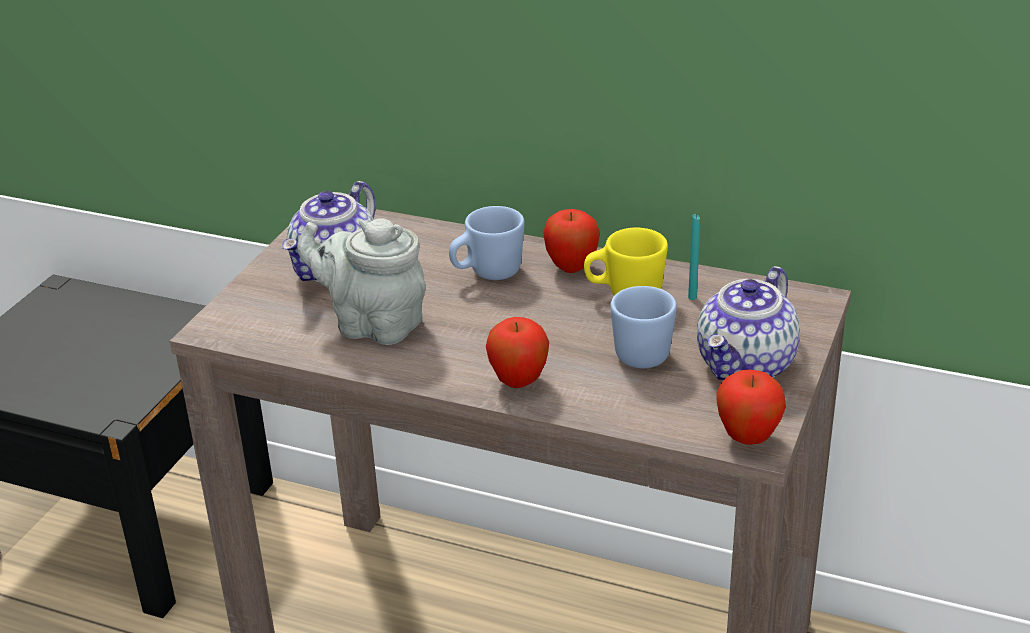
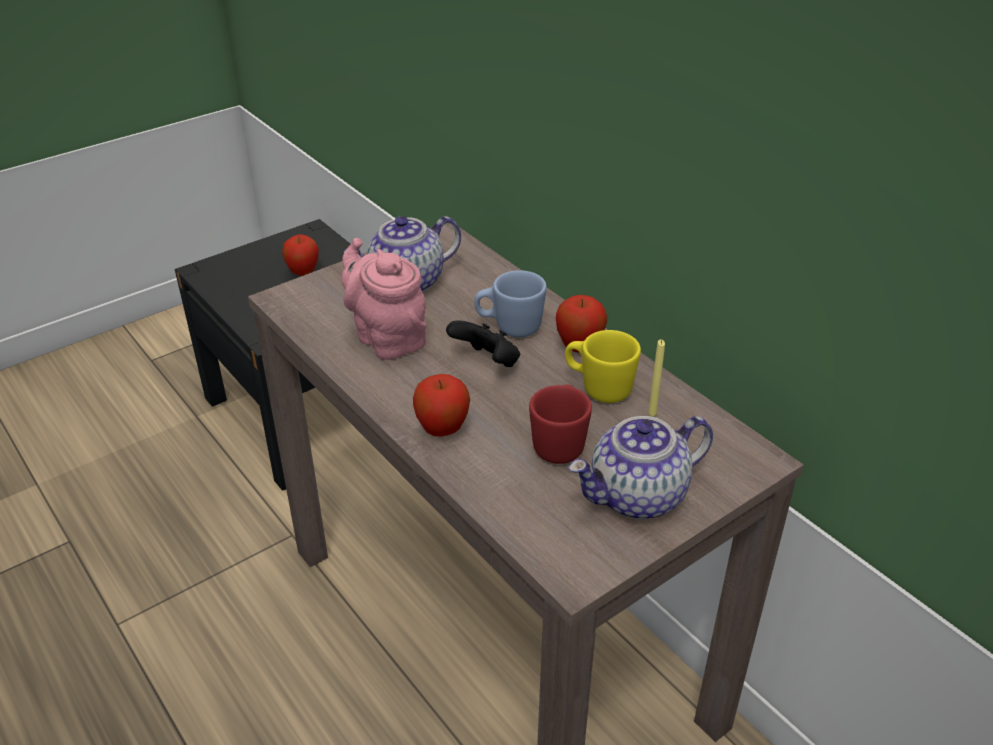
camera: 30 degrees right, 5 degrees up
grey teapot [297,219,426,345] -> pink teapot [341,238,426,360]
blue mug [610,286,677,368] -> red mug [529,385,592,464]
turquoise candle [688,214,700,300] -> yellow candle [648,339,665,416]
apple [716,369,786,445] -> apple moved to [282,235,319,276]
none -> black game controller [446,320,520,367]

